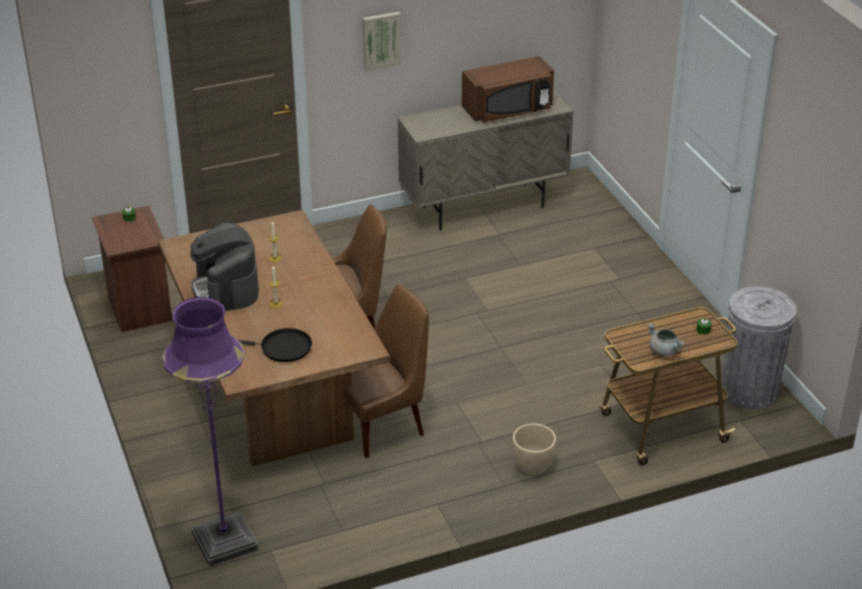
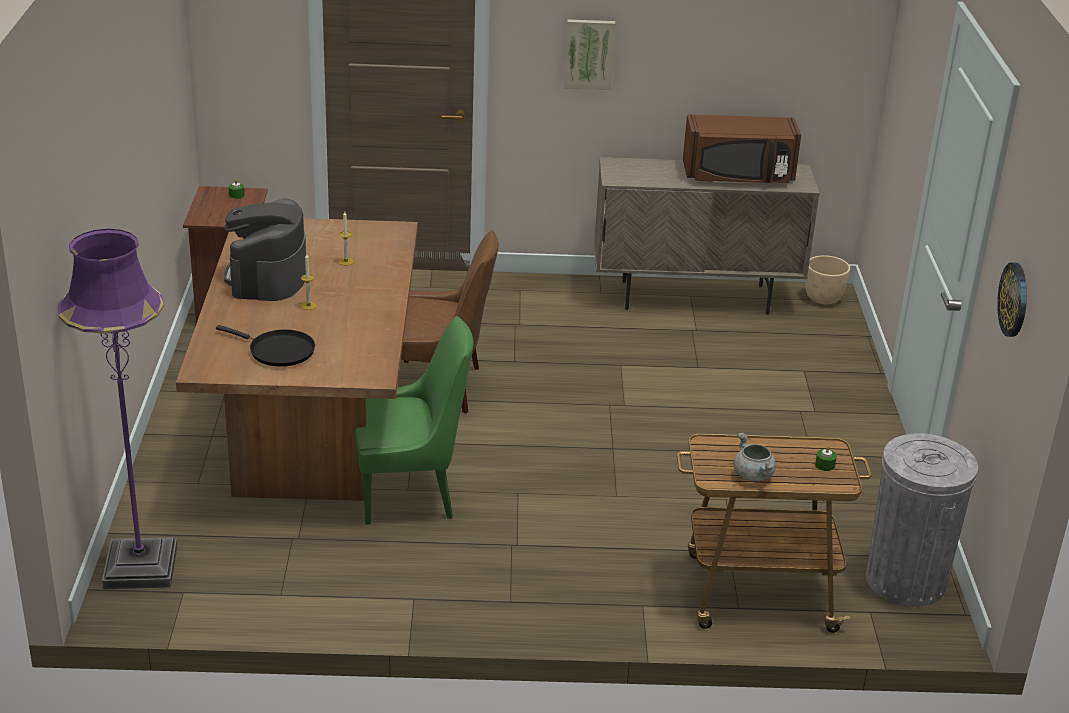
camera: 20 degrees right, 5 degrees down
brown chair [344,285,429,458] -> green chair [354,316,474,524]
beige planter [513,424,556,474] -> beige planter moved to [805,255,850,304]
none -> wall clock [997,262,1027,337]

